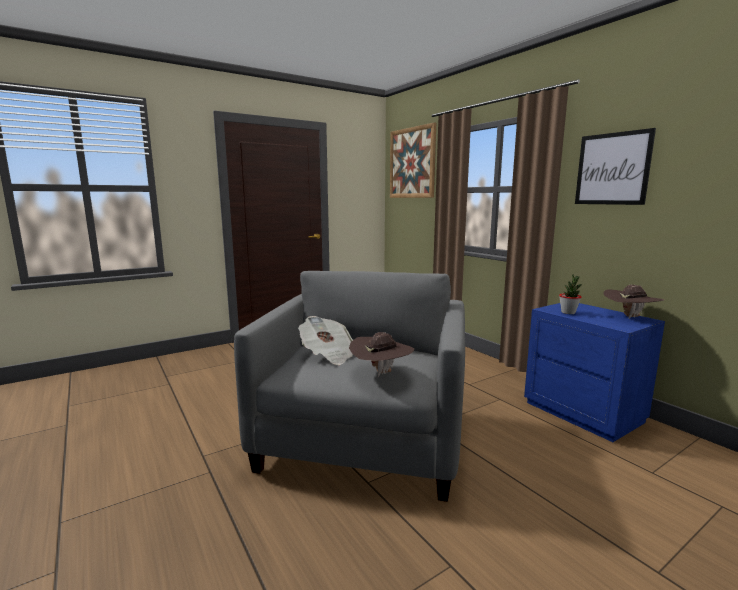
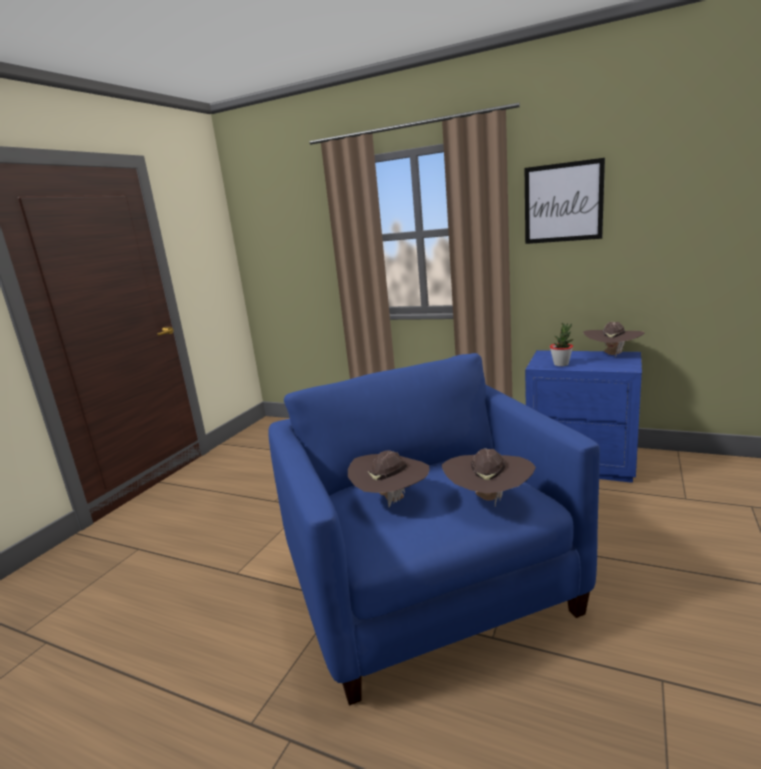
camera: 30 degrees left, 5 degrees up
grey armchair [234,271,465,502] -> blue armchair [269,353,600,706]
newspaper [298,316,353,365] -> brown hat [348,450,430,507]
picture [390,122,436,198] -> none

